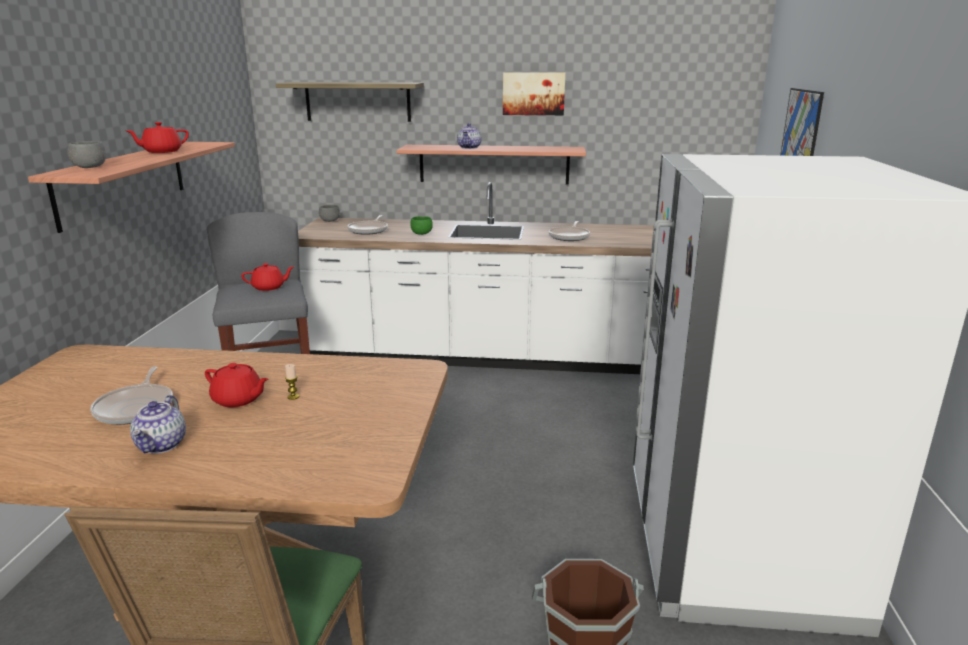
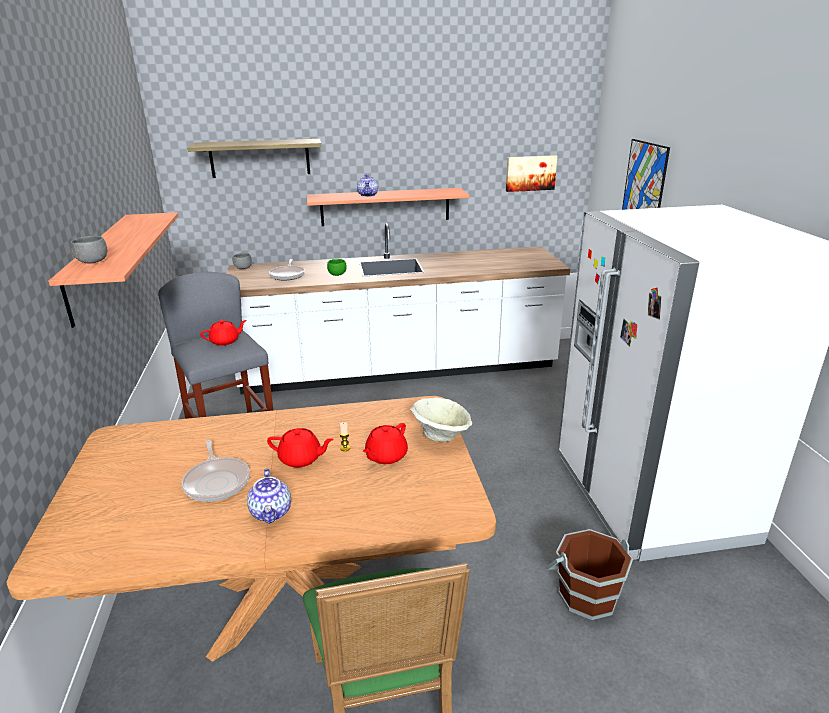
camera: 15 degrees left, 5 degrees up
red teapot [125,122,189,153] -> red teapot moved to [362,423,408,464]
picture [503,72,565,115] -> picture moved to [506,155,557,192]
frying pan [549,221,590,241] -> none
none -> beige bowl [410,398,472,442]

